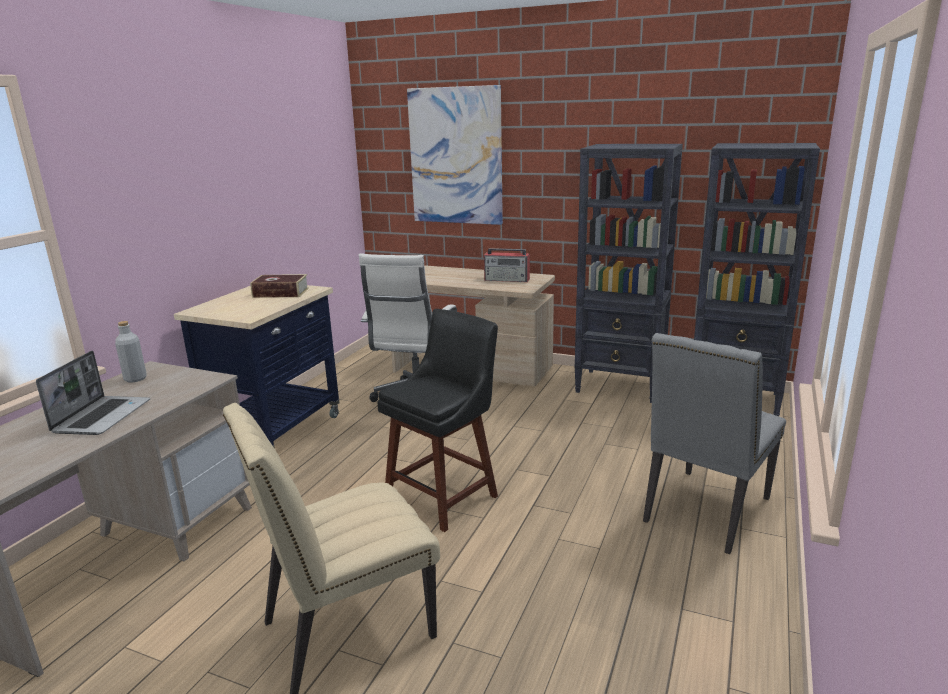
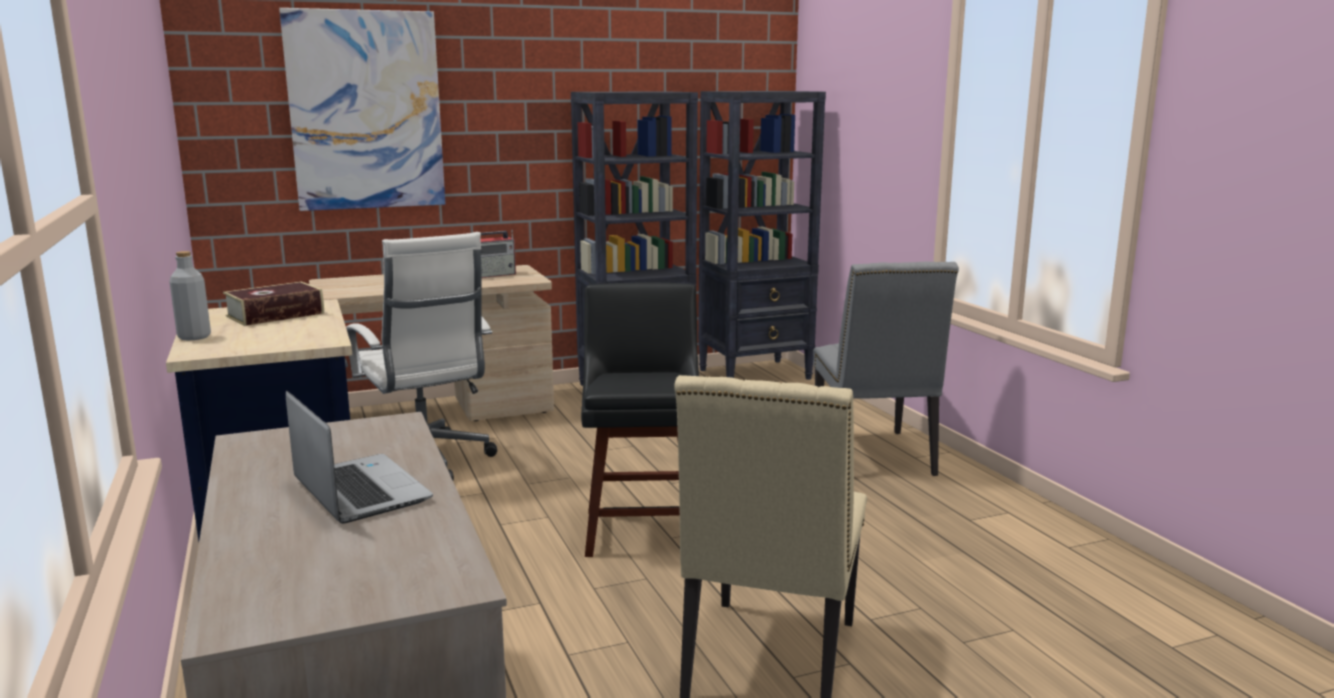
camera: 45 degrees left, 5 degrees down
grey bottle [115,321,147,383] -> grey bottle moved to [169,251,211,340]

